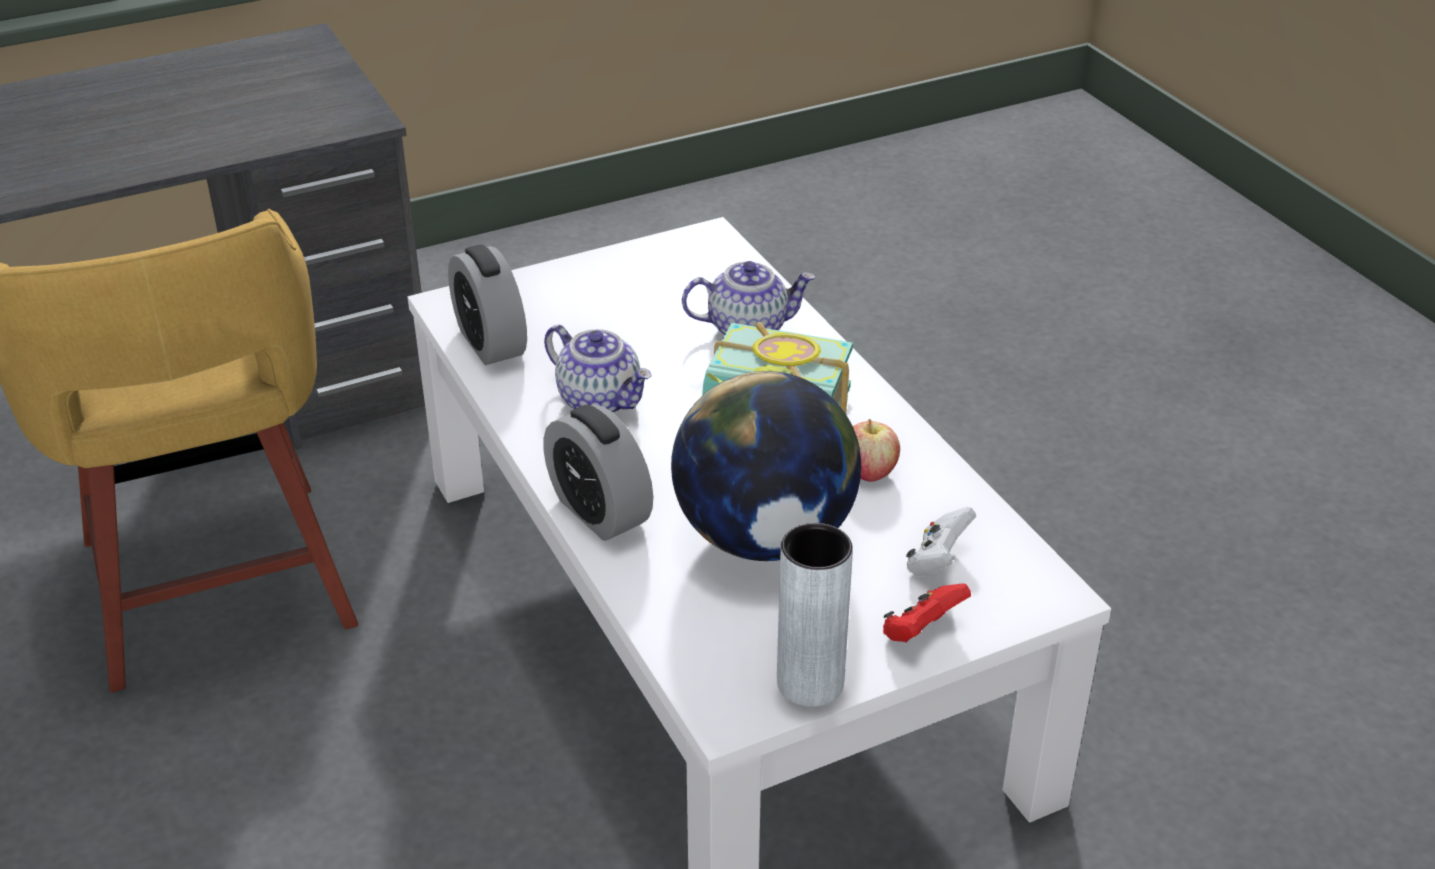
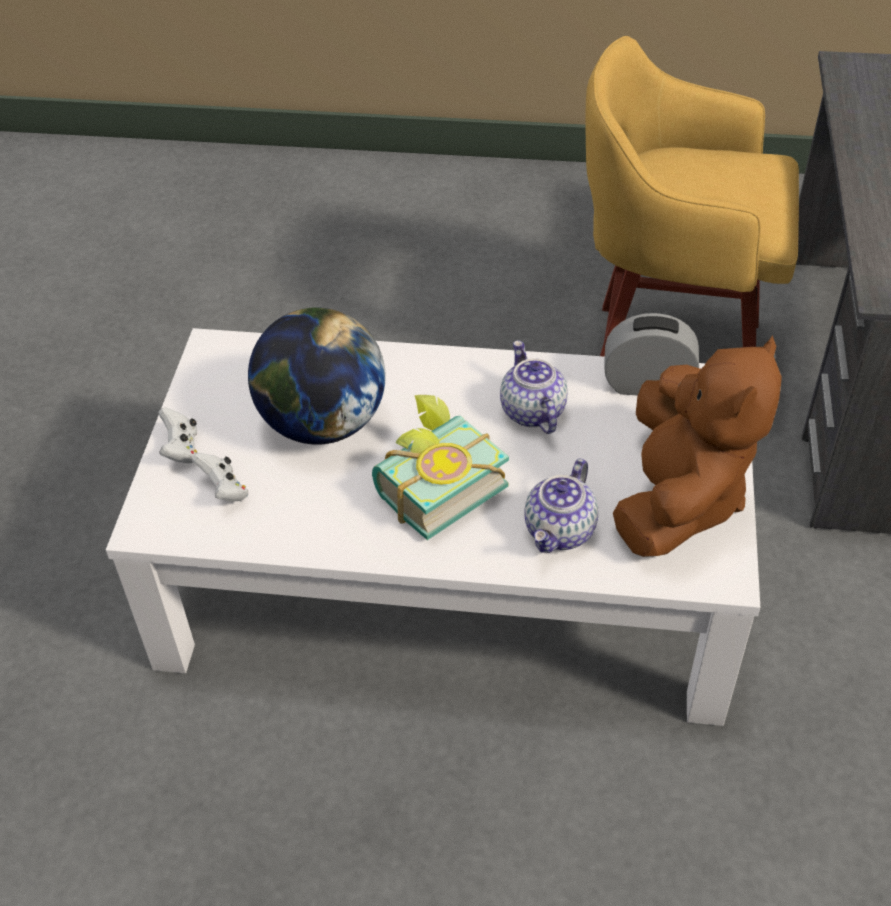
camera: 125 degrees right, 10 degrees up
alarm clock [543,404,653,541] -> none
teapot [544,325,652,413] -> teapot turned 90 degrees clockwise [500,340,568,434]
grey vase [777,523,853,706] -> none
apple [853,419,900,482] -> none
red game controller [883,583,971,643] -> white game controller [158,408,198,464]
none -> brown plush toy [613,335,782,557]

